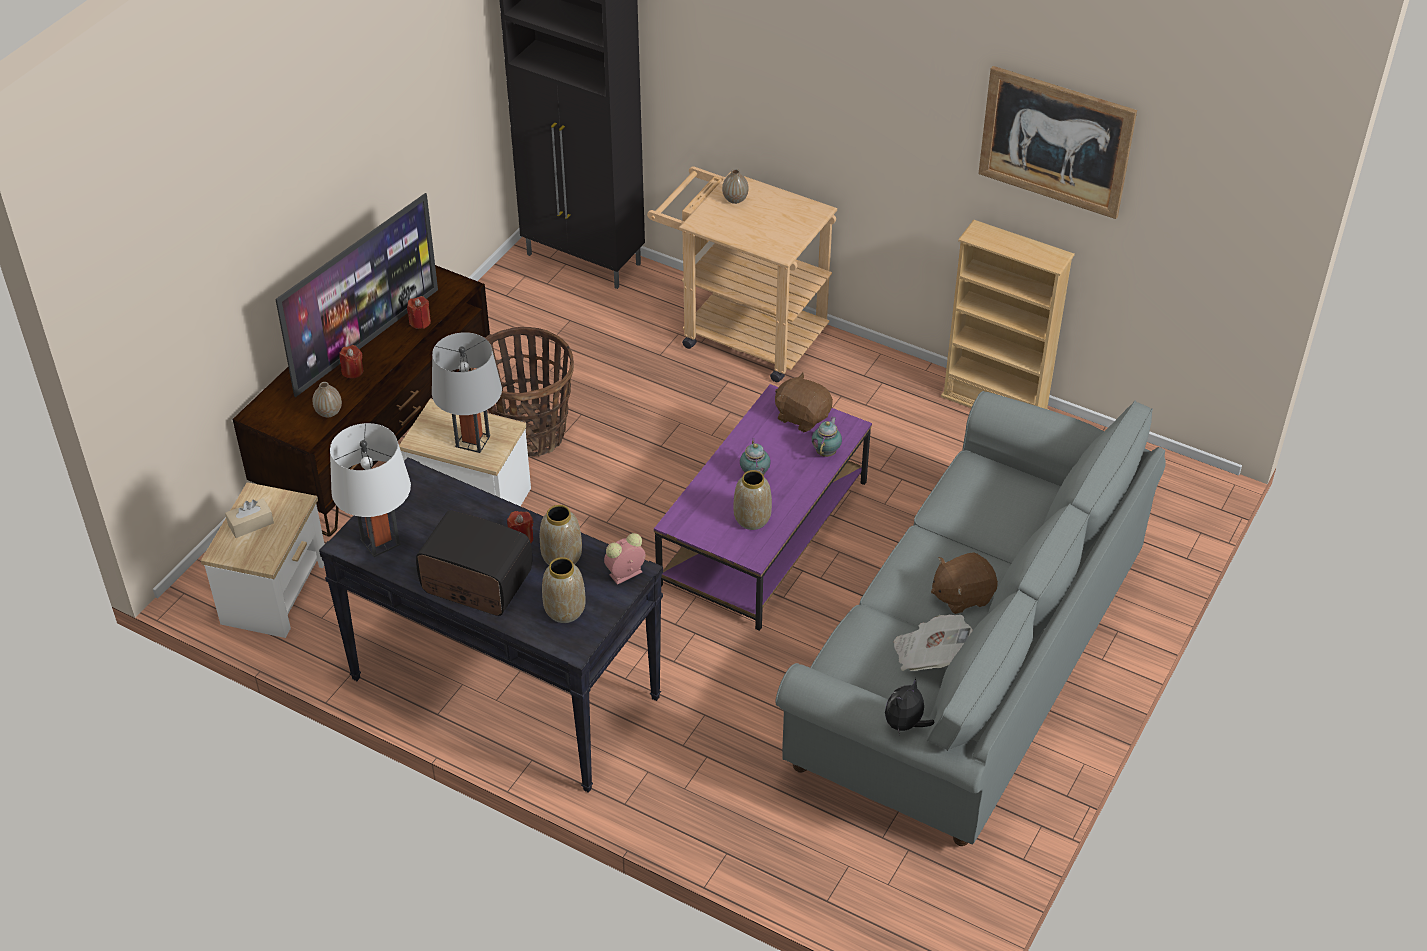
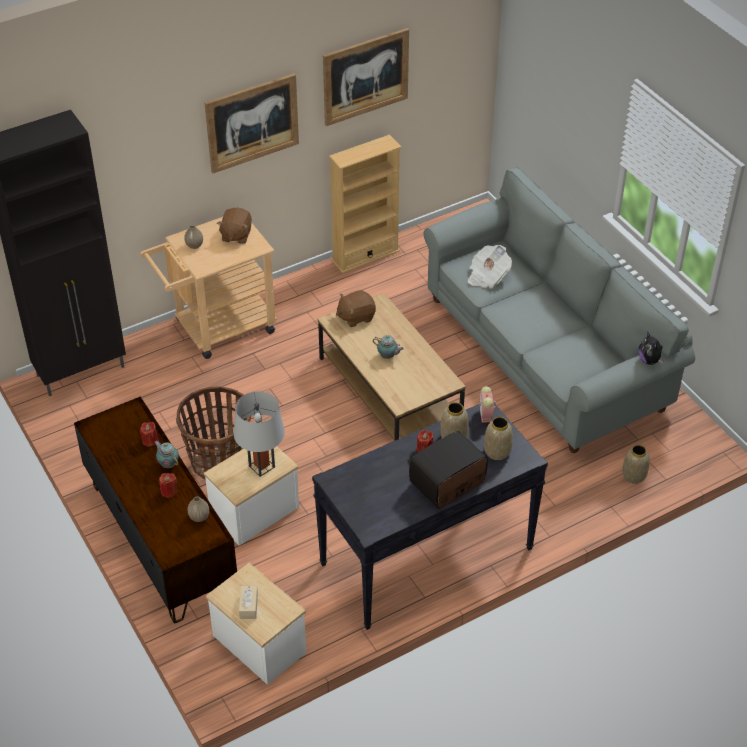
camera: 60 degrees left, 0 degrees up
television [275,193,438,397] -> none
white table lamp [330,423,411,557] -> none
purple coffee table [654,384,872,631] -> brown coffee table [318,293,466,441]
vase [733,470,772,530] -> vase moved to [622,445,650,484]
teapot [812,416,842,457] -> teapot moved to [154,441,179,468]
newspaper [894,615,973,671] -> newspaper moved to [468,245,512,289]
brown plush toy [931,552,998,614] -> brown plush toy moved to [217,208,252,244]
none -> picture [204,73,299,173]

